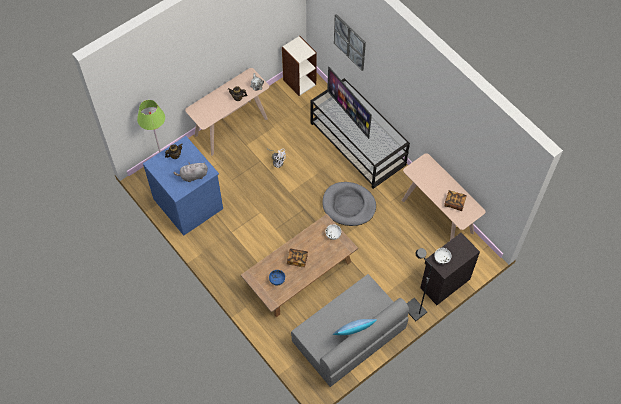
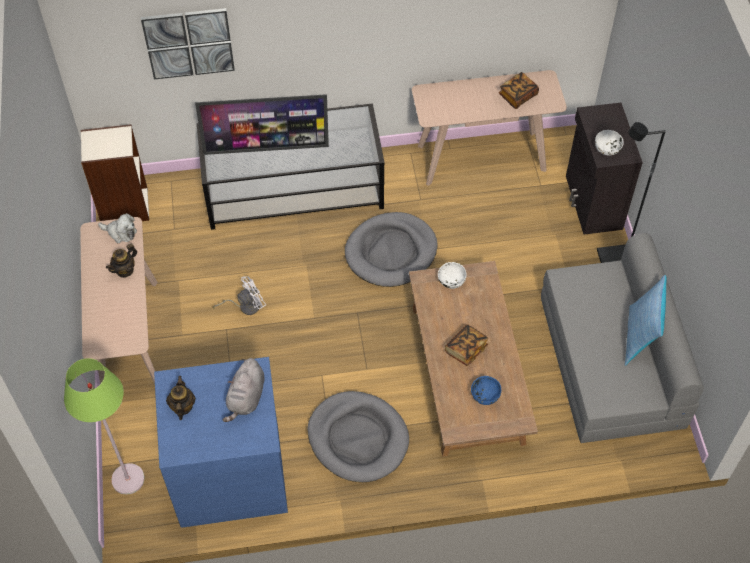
camera: 60 degrees left, 5 degrees down
none -> grey dog bed [308,391,409,482]

